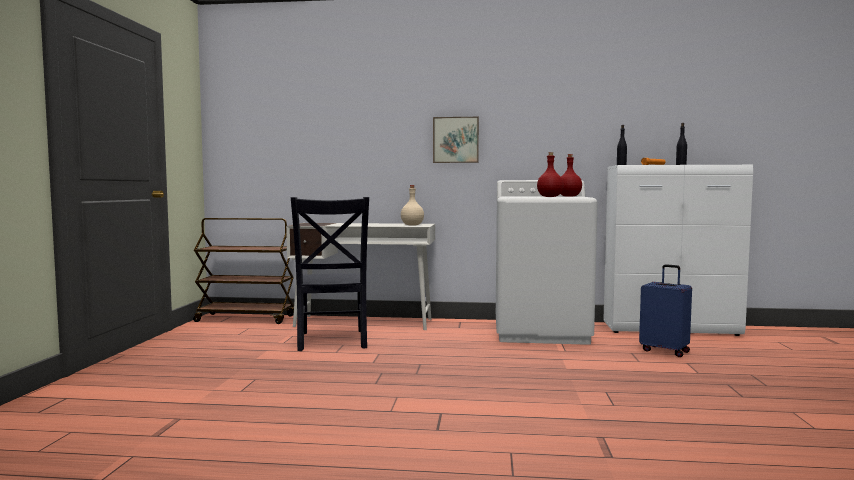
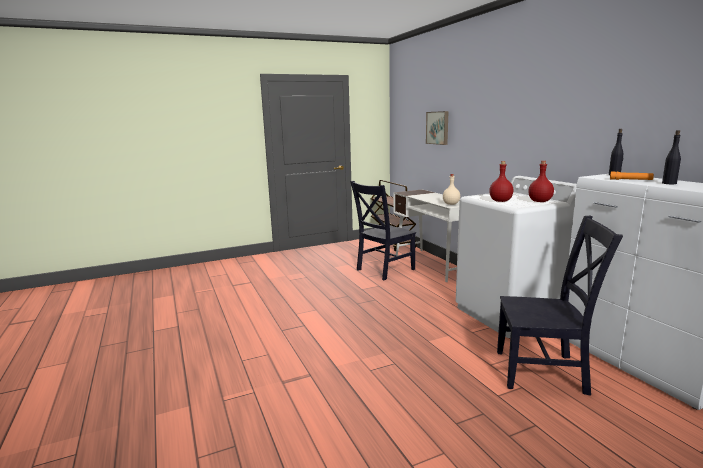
camera: 60 degrees right, 10 degrees up
picture [433,117,479,163] -> picture moved to [426,111,448,145]
blue suitcase [639,264,692,357] -> black chair [497,216,623,396]

